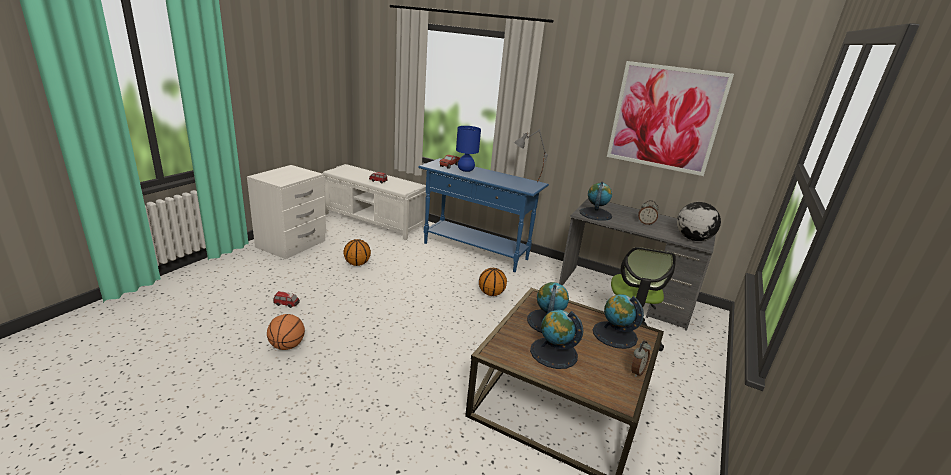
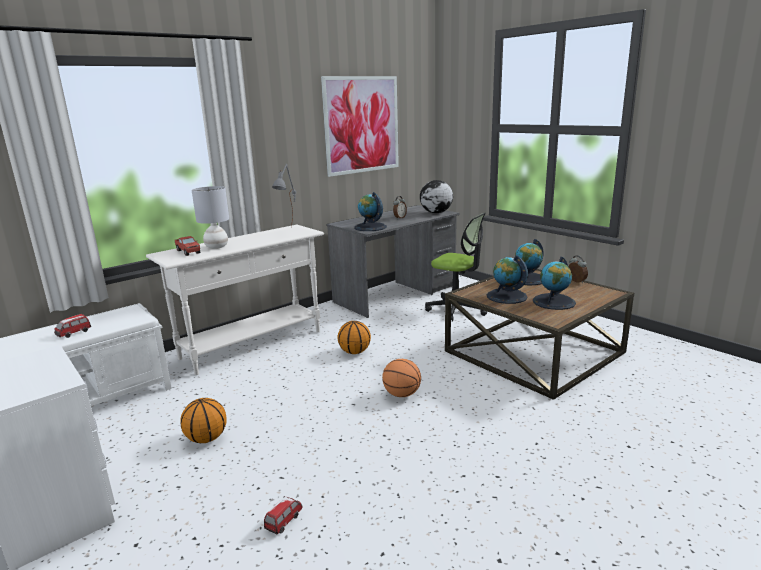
camera: 65 degrees left, 5 degrees down
basketball [267,314,305,350] -> basketball moved to [382,359,421,397]
blue console table [418,158,549,272] -> white console table [146,225,324,375]
blue table lamp [456,126,481,172] -> grey table lamp [192,186,229,249]

